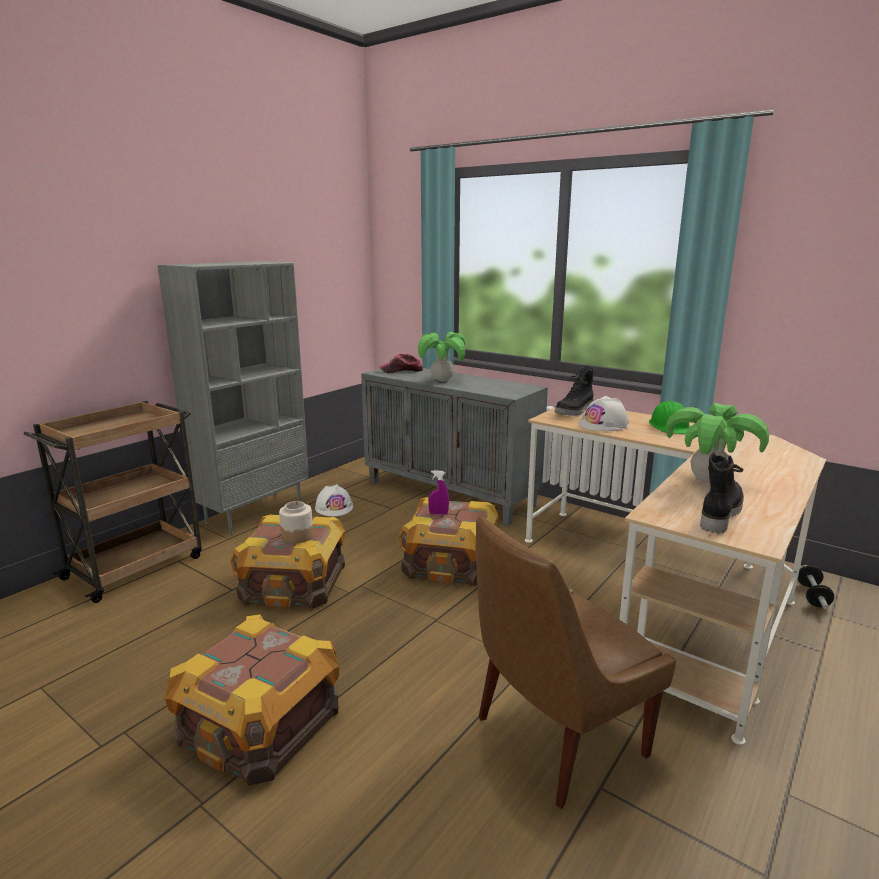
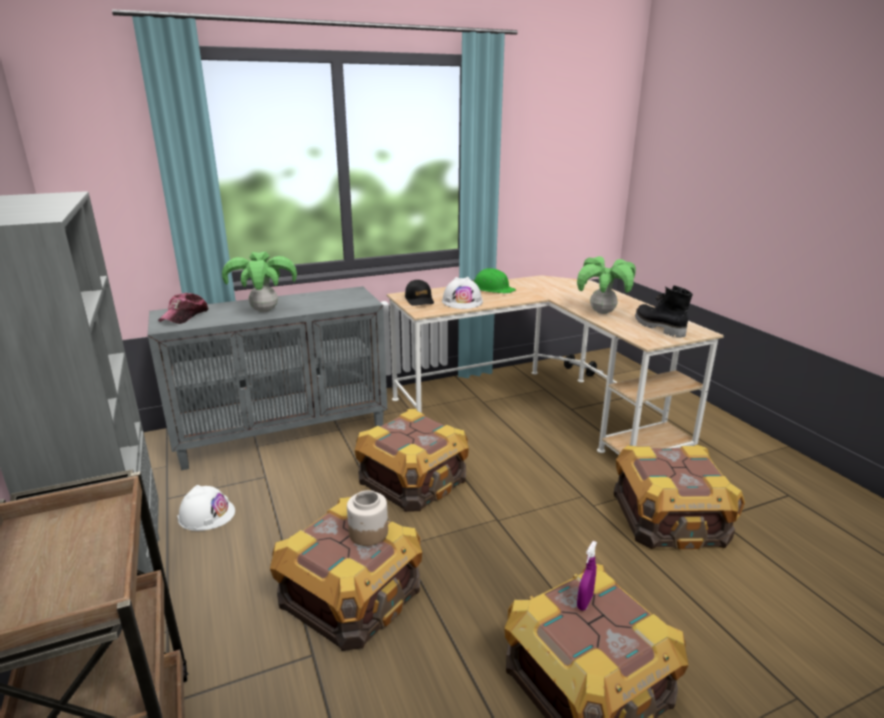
camera: 60 degrees left, 5 degrees up
purple spray bottle [428,470,449,515] -> purple spray bottle moved to [577,541,597,610]
brown chair [476,516,676,809] -> crate [614,445,745,549]
black boot [554,367,594,416] -> black cap [405,280,434,306]

